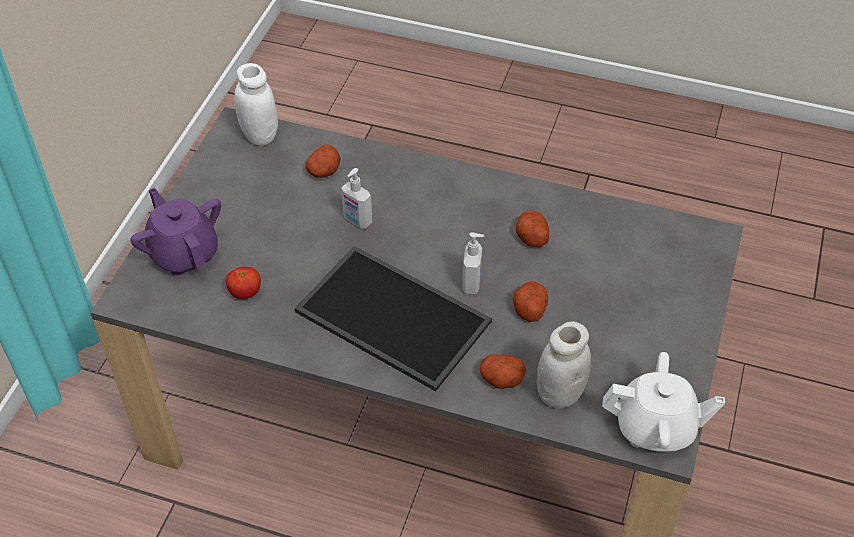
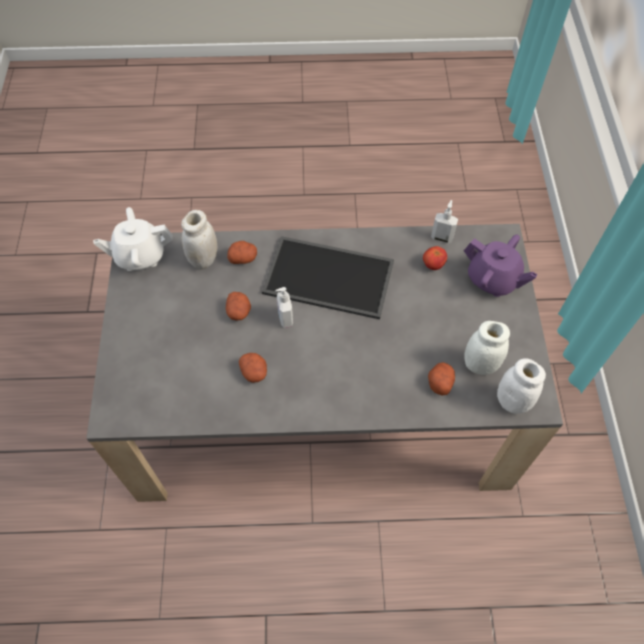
camera: 160 degrees right, 10 degrees up
soap dispenser [341,168,372,229] -> soap dispenser moved to [431,200,458,243]
none -> white jar [465,321,510,375]

